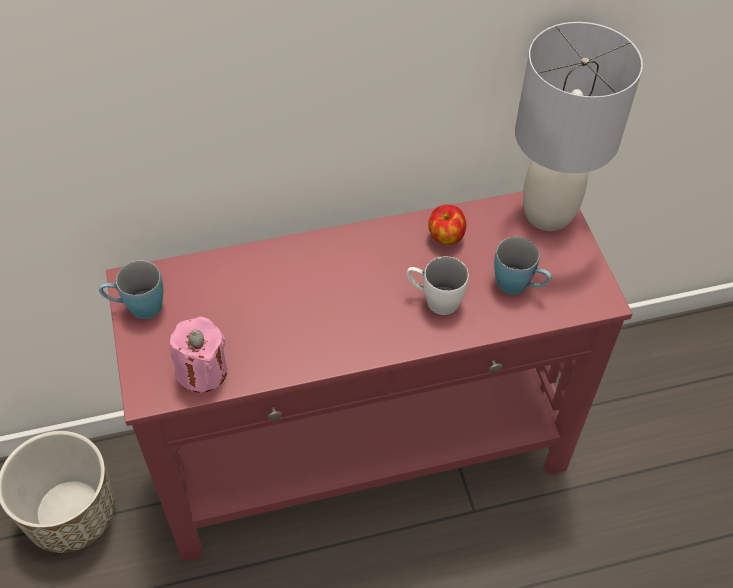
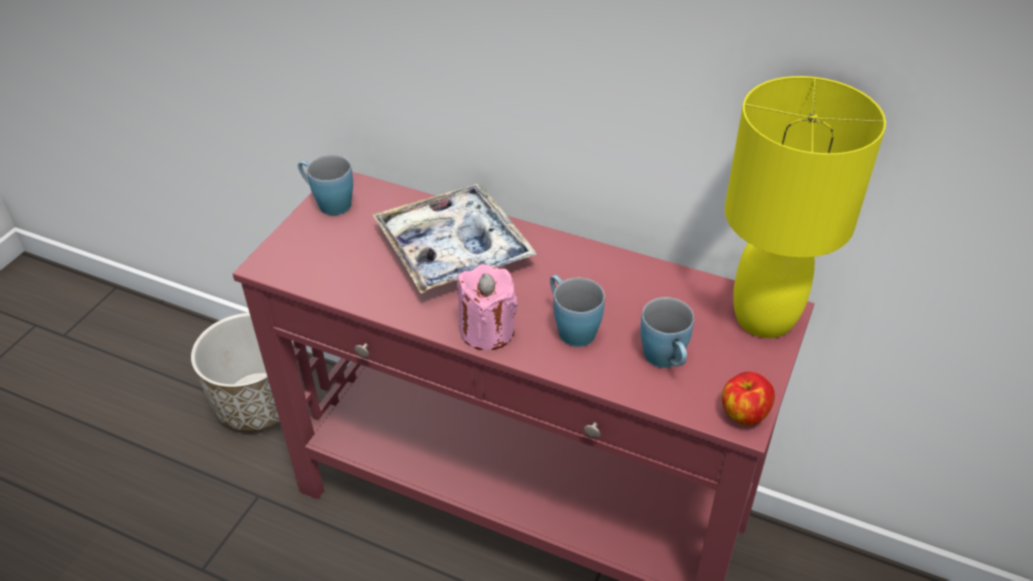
camera: 40 degrees right, 10 degrees down
pink candle [170,317,227,392] -> pink candle moved to [457,264,518,350]
white mug [407,256,469,315] -> blue mug [550,275,605,347]
apple [428,205,466,245] -> apple moved to [722,372,775,426]
grey table lamp [515,22,643,231] -> yellow table lamp [725,76,886,338]
none -> tray [373,184,537,294]

